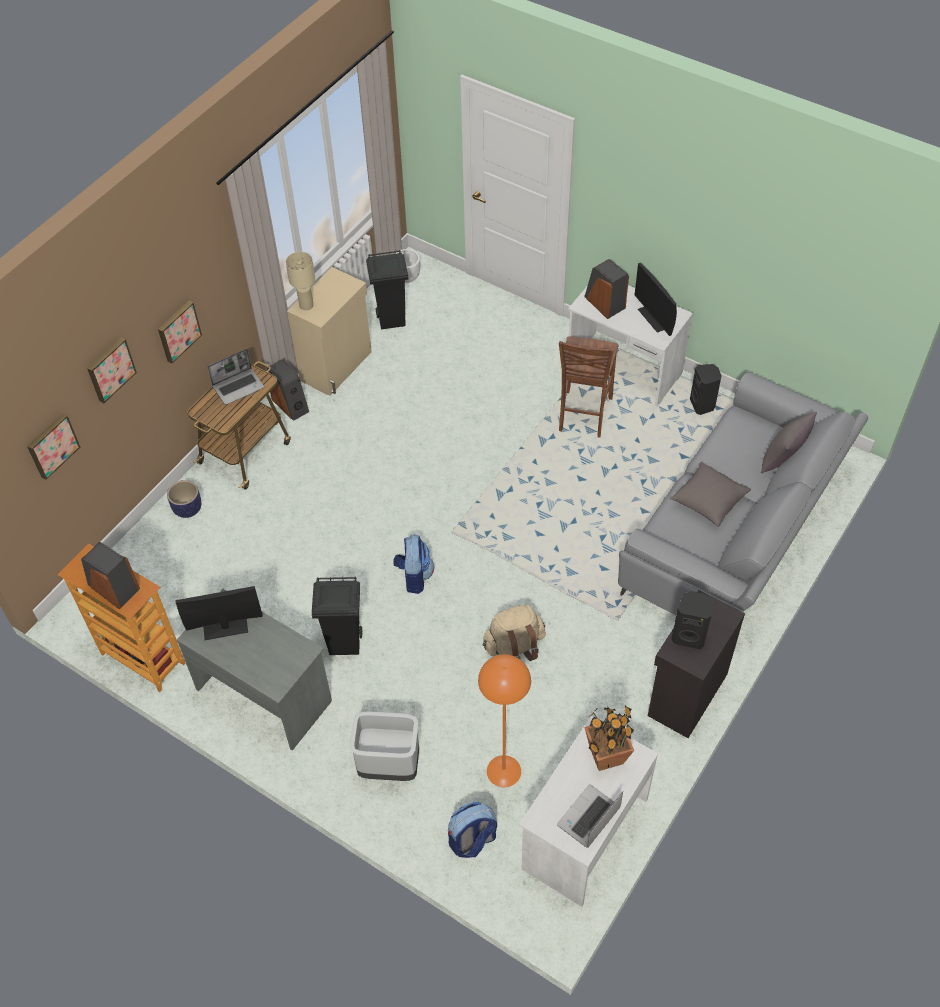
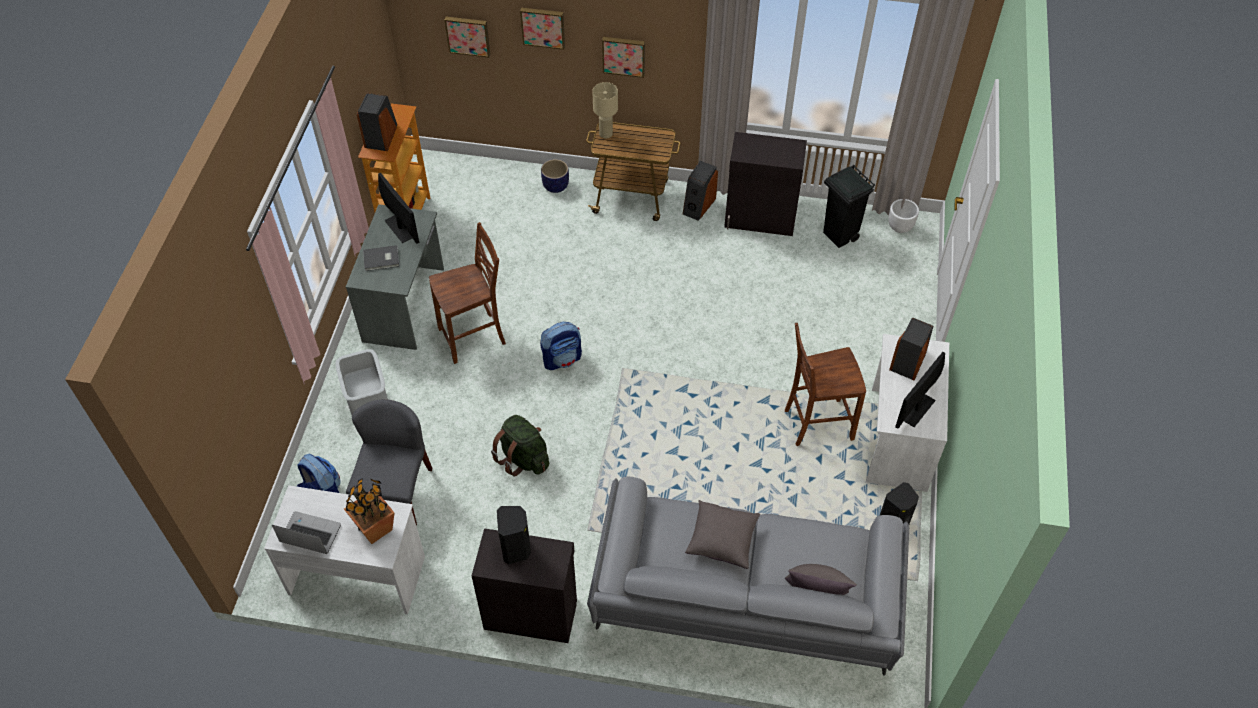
camera: 65 degrees right, 0 degrees up
laptop [207,349,265,405] -> none
beige table lamp [286,252,315,310] -> beige table lamp moved to [592,82,618,138]
beige cabinet [287,267,372,396] -> black cabinet [724,132,807,236]
black trash can [312,577,362,655] -> brown chair [429,222,506,364]
orange floor lamp [478,654,531,787] -> grey chair [346,399,433,526]
beige backpack [483,605,546,661] -> green backpack [491,415,549,476]
none -> grey book [363,245,399,271]

